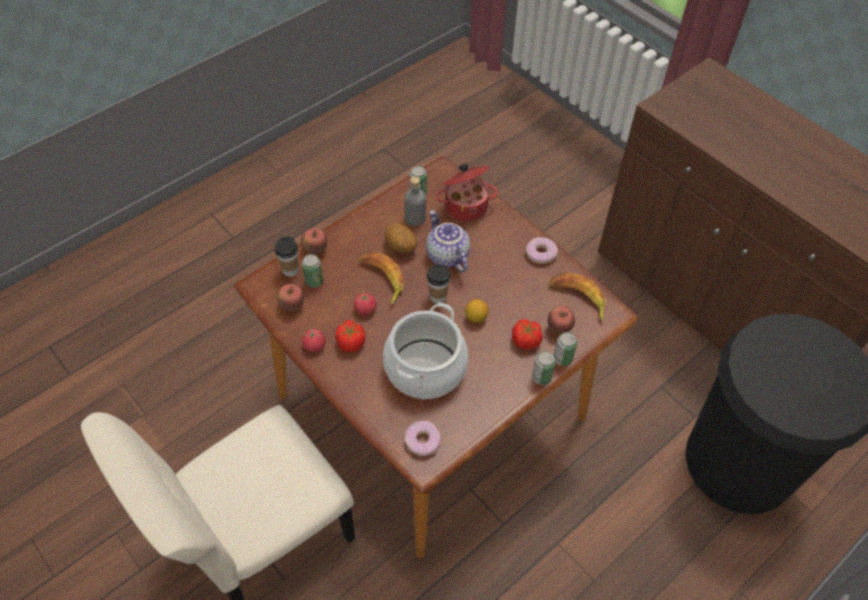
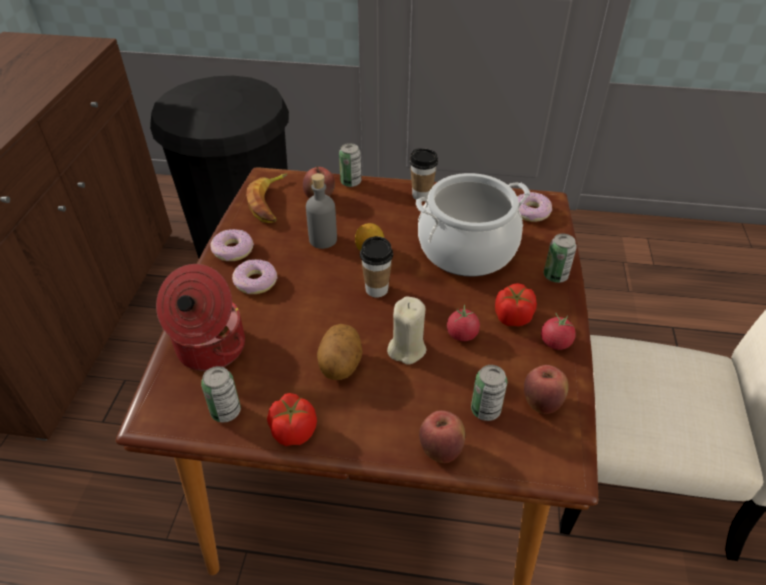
camera: 130 degrees left, 10 degrees down
cup [274,236,299,277] -> cup moved to [410,148,438,200]
banana [359,252,404,305] -> beige candle [387,296,427,365]
grey bottle [404,177,426,226] -> grey bottle moved to [306,173,337,249]
teapot [426,210,470,272] -> none
tomato [512,319,543,350] -> tomato moved to [267,393,317,446]
can [532,351,556,385] -> can moved to [544,233,577,283]
none -> donut [232,259,278,294]

